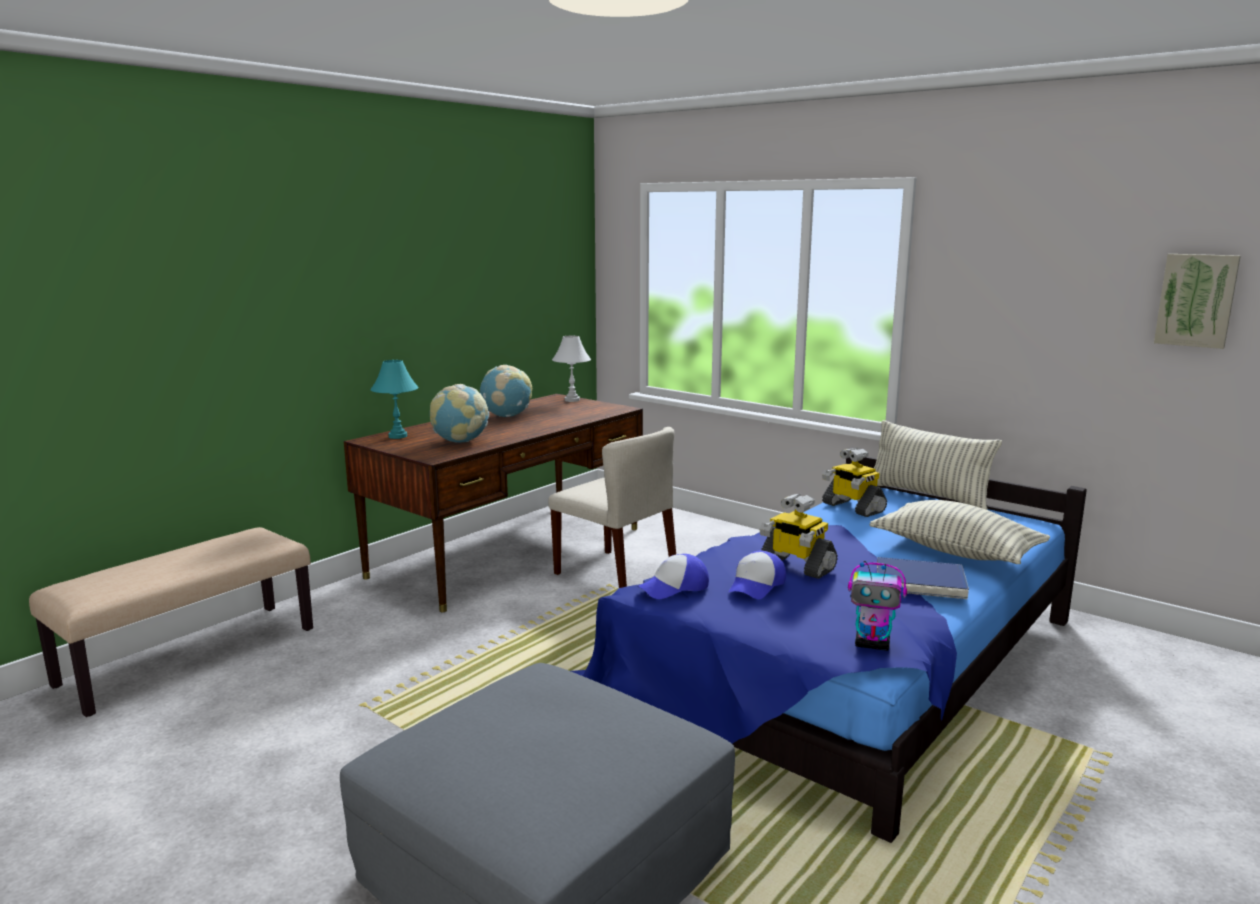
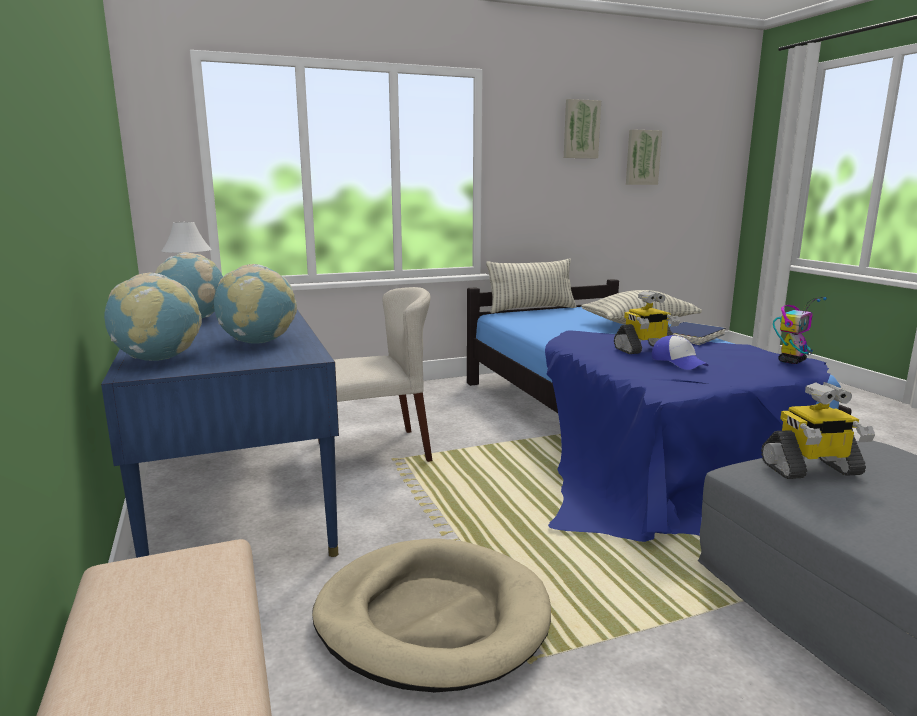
camera: 60 degrees left, 0 degrees up
brown desk [344,394,643,612] -> blue desk [101,310,339,558]
turquoise table lamp [371,360,418,439] -> globe [104,273,202,361]
cap [638,554,709,599] -> none
toy robot [822,448,887,517] -> toy robot moved to [761,382,875,479]
none -> beige dog bed [312,538,551,692]
none -> picture [564,99,601,158]

